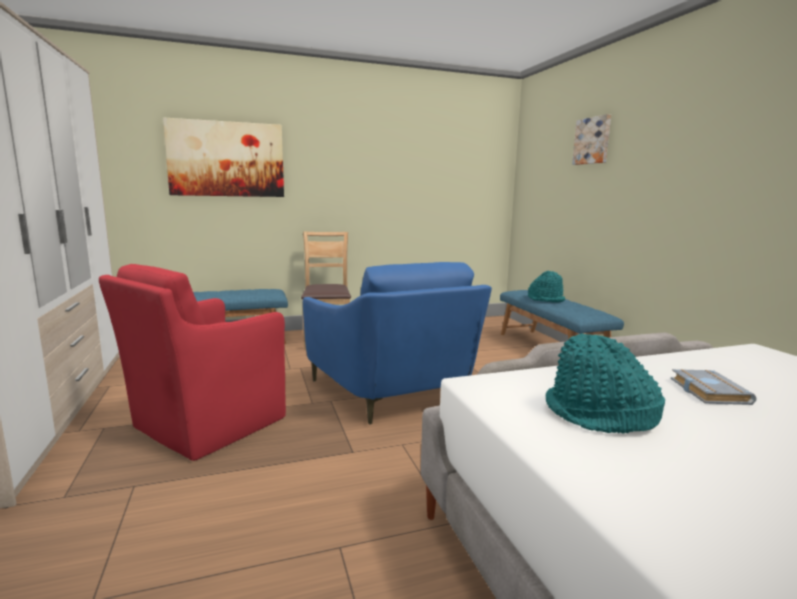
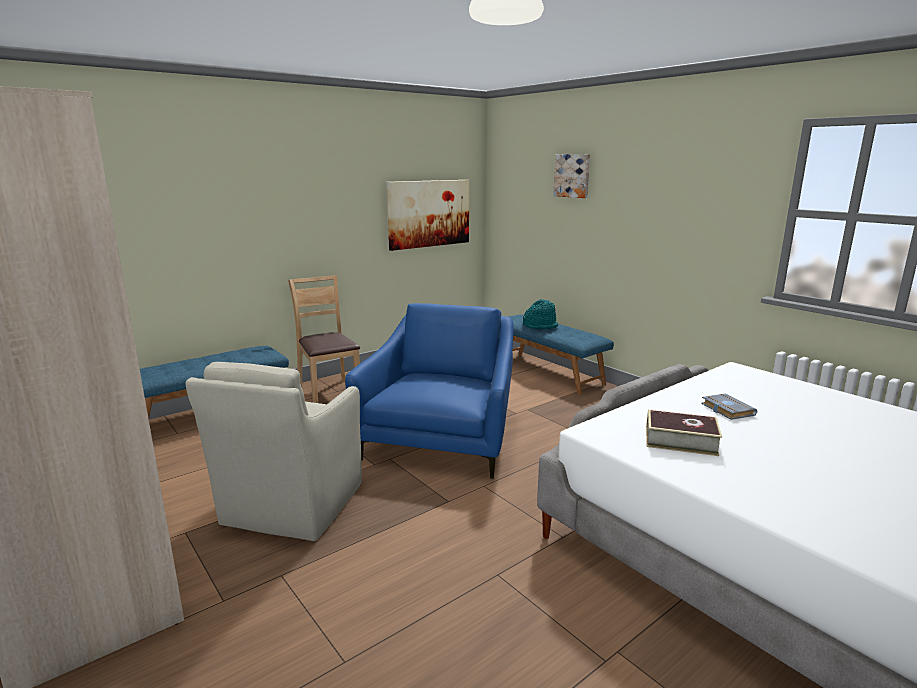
camera: 20 degrees left, 5 degrees up
red armchair [99,264,286,461] -> beige armchair [185,362,362,541]
picture [163,117,284,197] -> picture moved to [387,180,469,251]
blue armchair [303,262,492,425] -> blue armchair turned 120 degrees counterclockwise [345,303,514,479]
turquoise hat [546,334,665,434] -> book [646,410,722,456]

